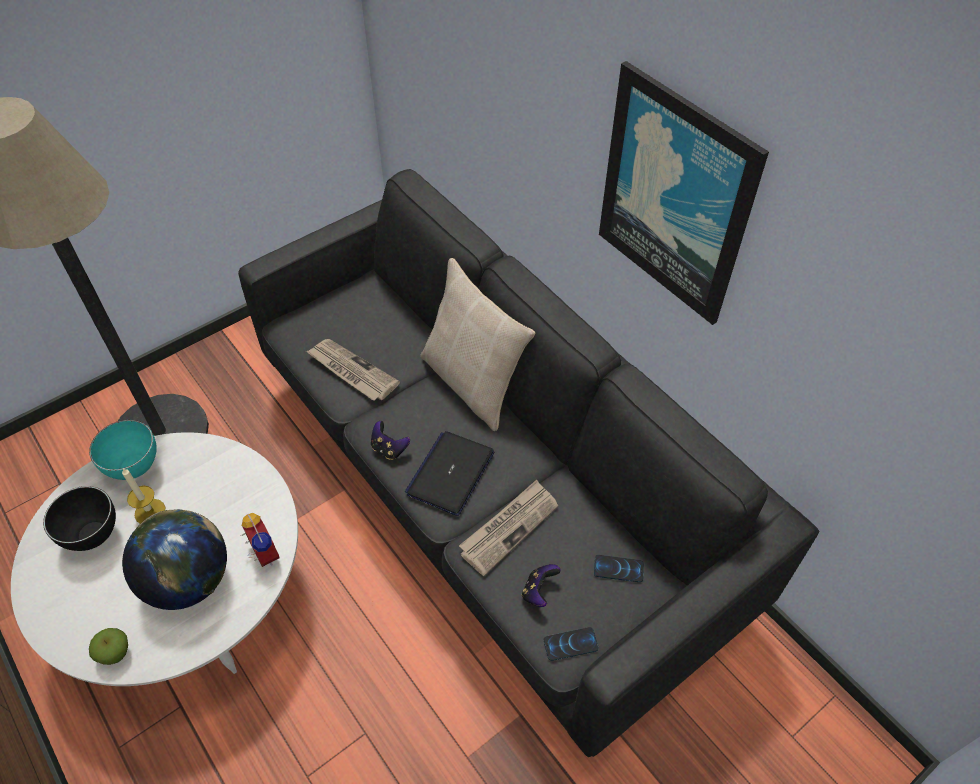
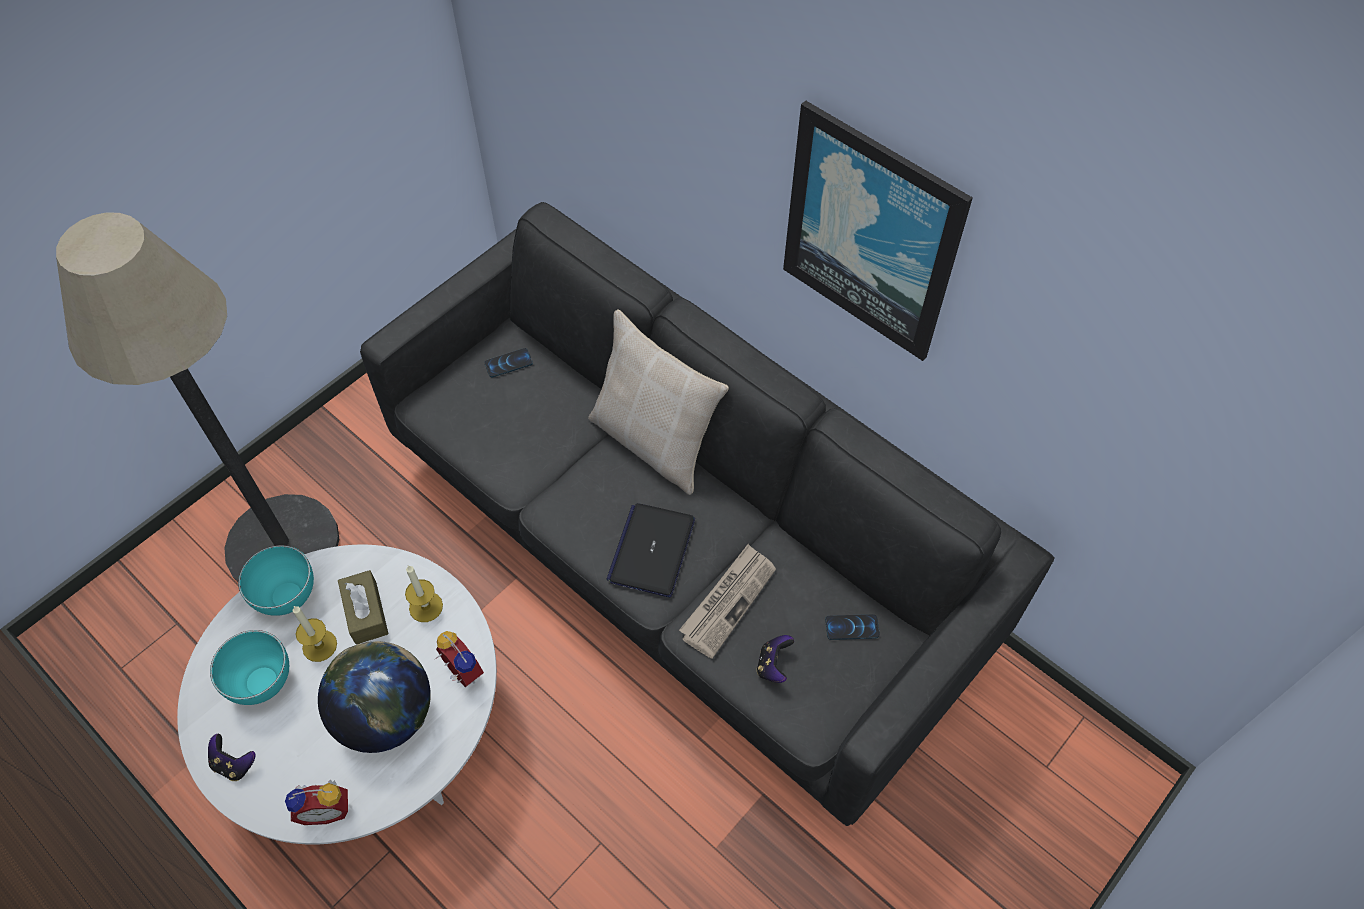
camera: 10 degrees left, 5 degrees up
black bowl [43,486,116,551] -> turquoise bowl [210,630,289,705]
apple [89,628,128,665] -> alarm clock [285,779,348,825]
newspaper [306,339,400,401] -> none
game controller [371,421,410,460] -> game controller moved to [208,734,256,781]
phone [544,627,599,661] -> phone moved to [484,348,533,377]
none -> brown tissue box [338,570,389,645]
none -> candle [405,565,443,622]

